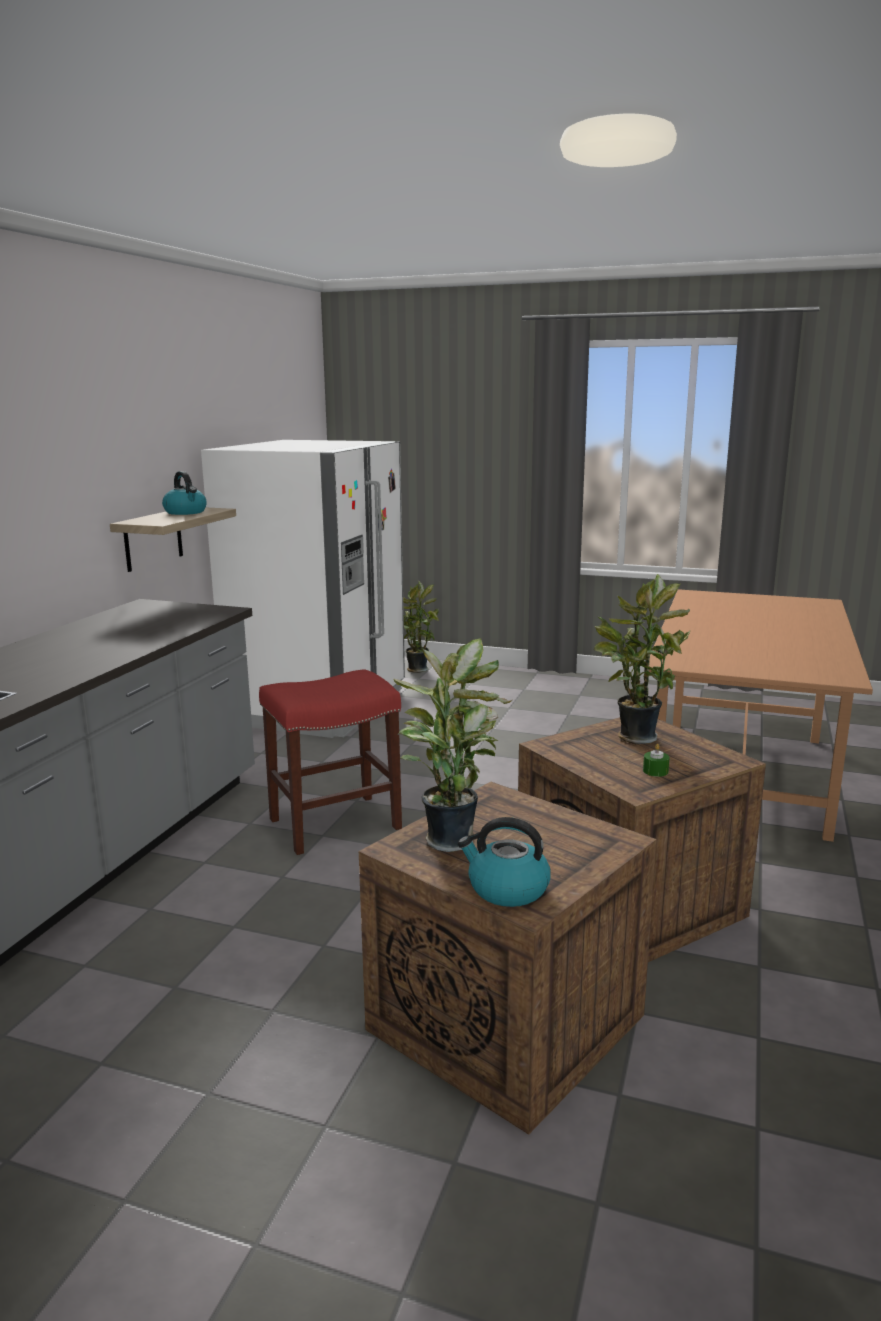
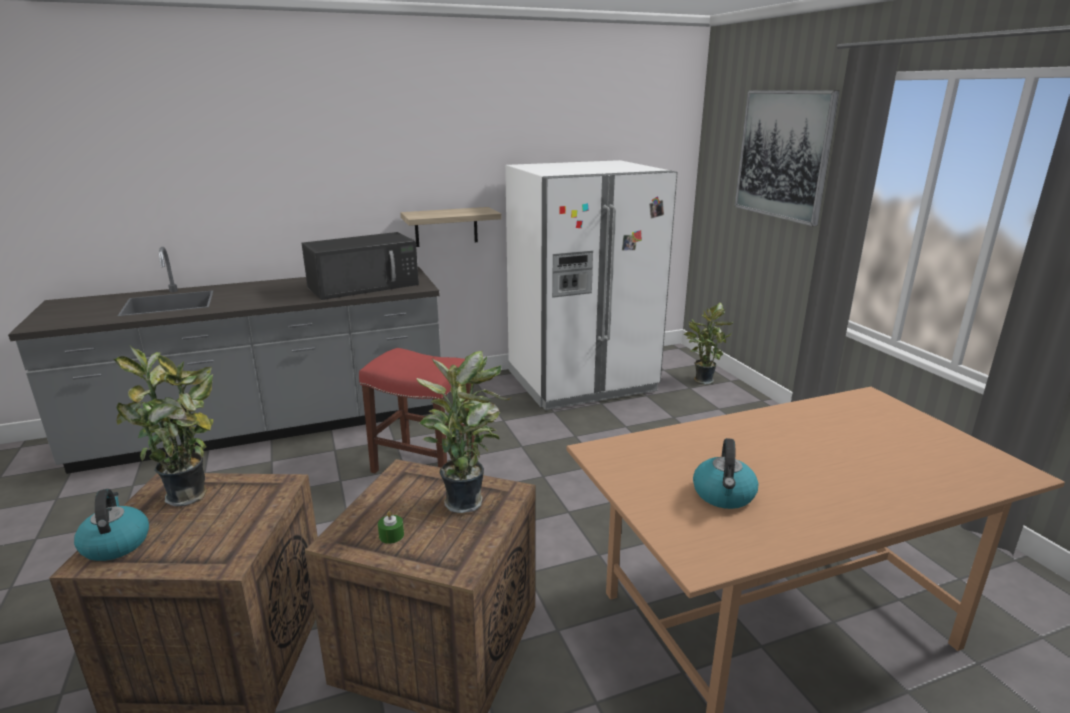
camera: 50 degrees right, 5 degrees up
kettle [162,471,207,515] -> kettle moved to [693,438,758,509]
none -> black microwave [302,232,419,300]
none -> picture [735,90,840,227]

